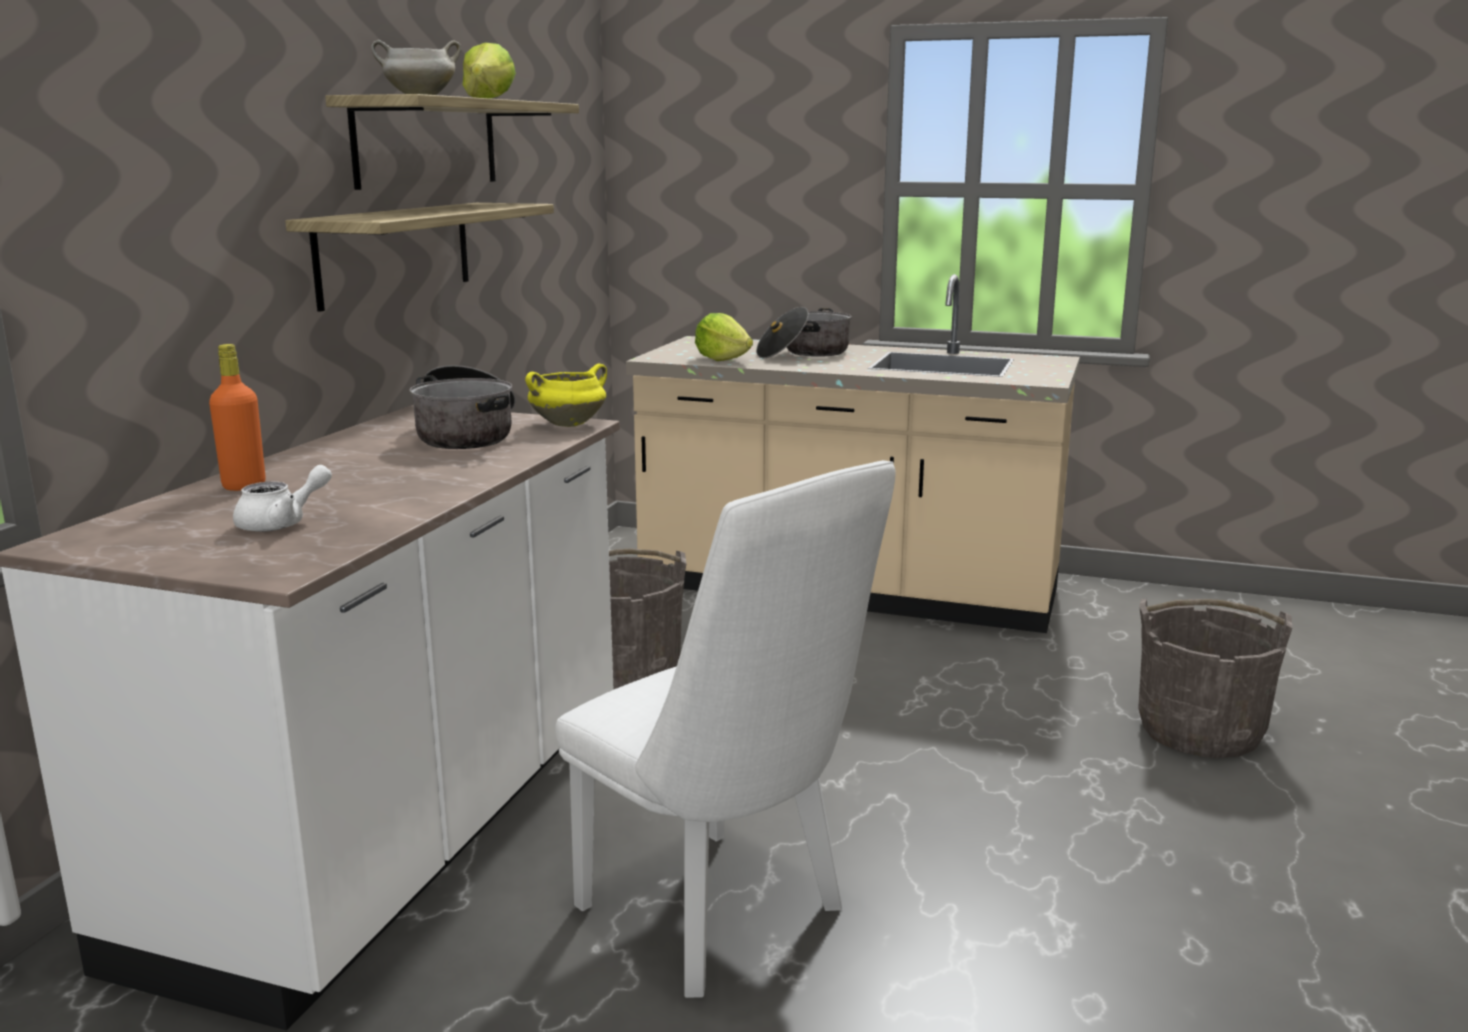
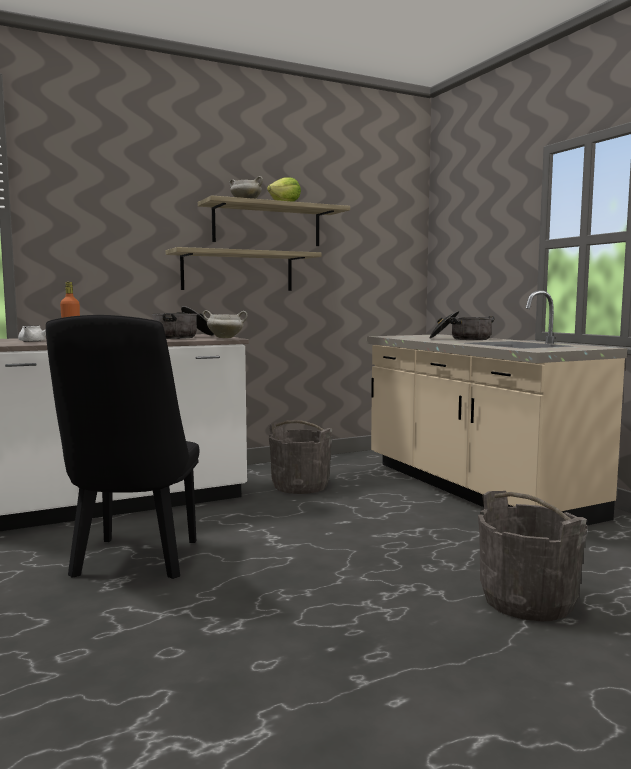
camera: 45 degrees right, 10 degrees down
yellow cooking pot [525,364,607,427] -> white cooking pot [203,310,247,338]
white chair [555,460,895,998] -> black chair [46,315,199,579]
lettuce [695,313,753,361] -> none

